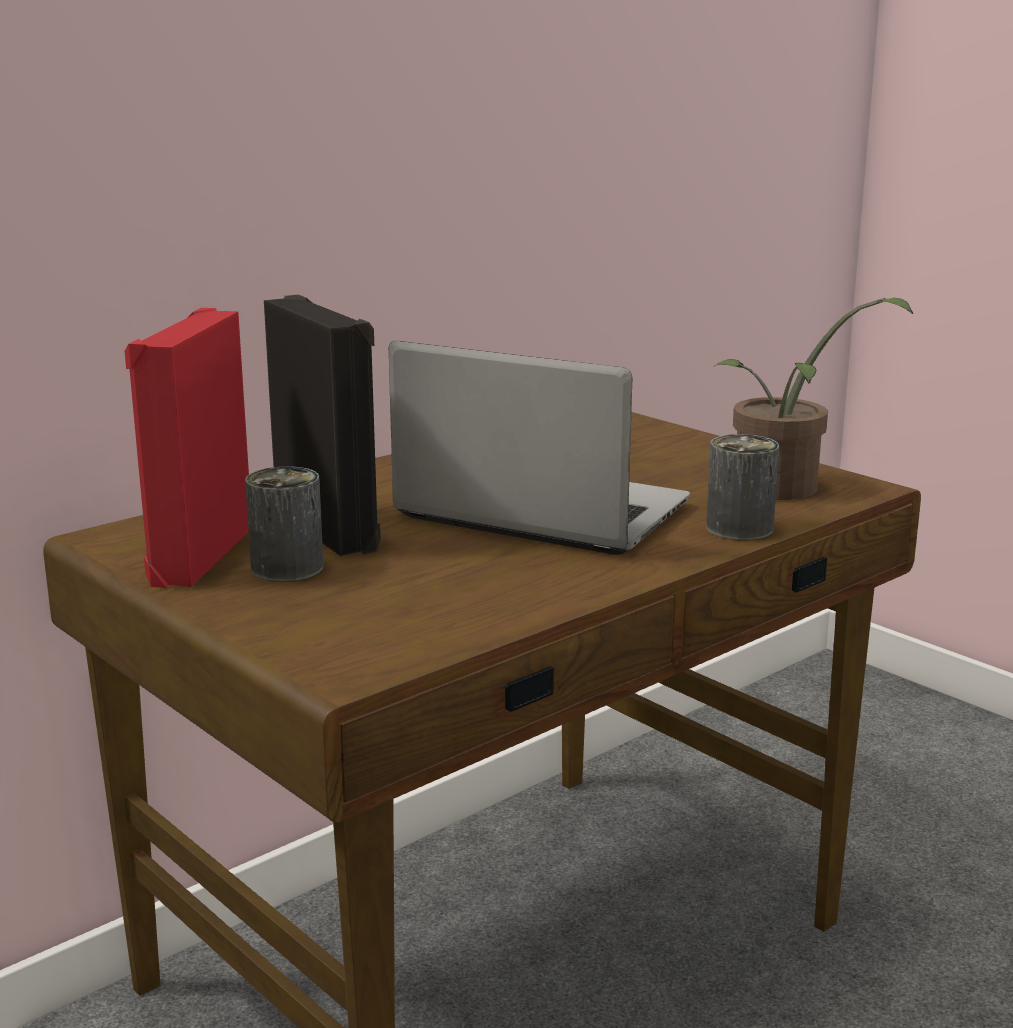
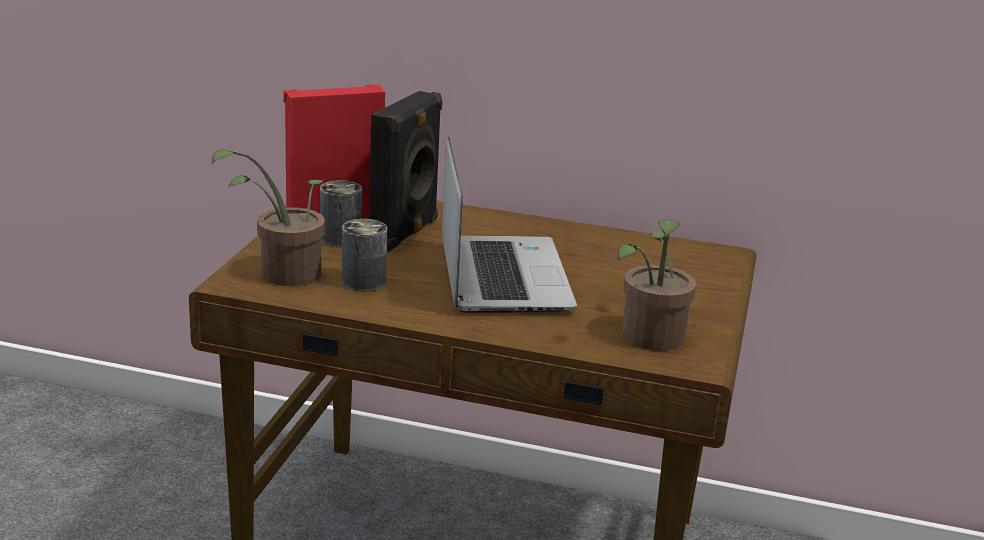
camera: 55 degrees right, 5 degrees up
can [706,434,779,541] -> can moved to [342,219,388,291]
none -> potted plant [212,149,325,286]

